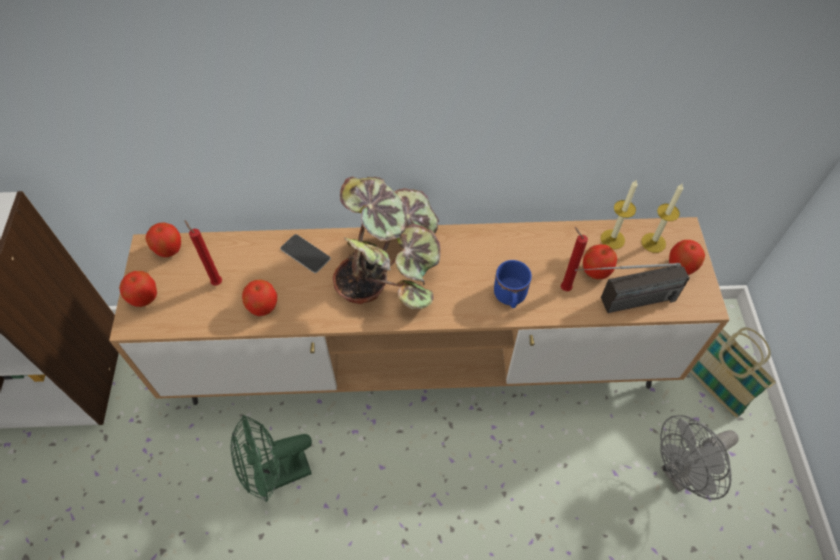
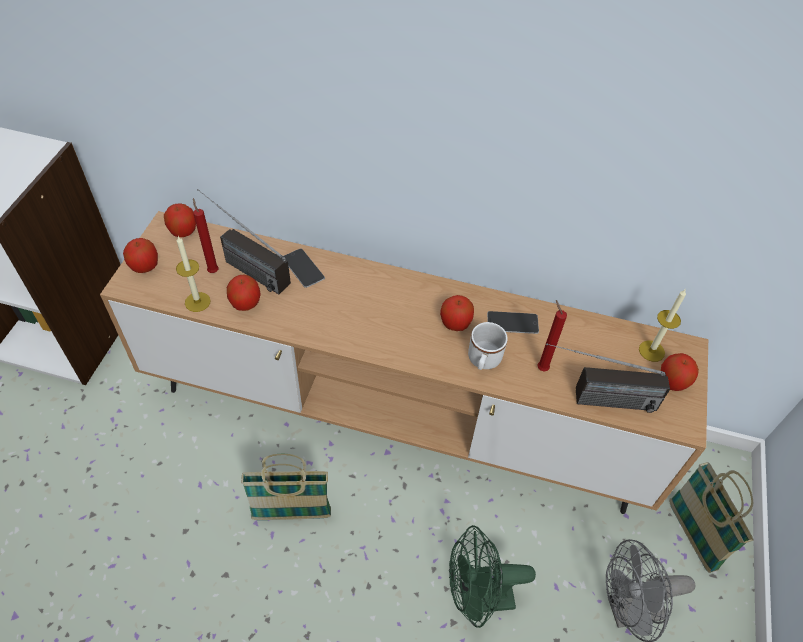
camera: 15 degrees right, 5 degrees down
green fan [231,415,312,502] -> green fan moved to [449,525,536,628]
potted plant [333,177,441,310] -> none
blue mug [494,260,532,308] -> white mug [468,322,508,370]
apple [583,244,617,279] -> apple moved to [440,295,474,331]
candle [600,179,638,249] -> candle moved to [176,236,211,312]
none -> radio [197,189,291,294]
none -> basket [241,454,331,520]
none -> phone [487,311,539,334]

